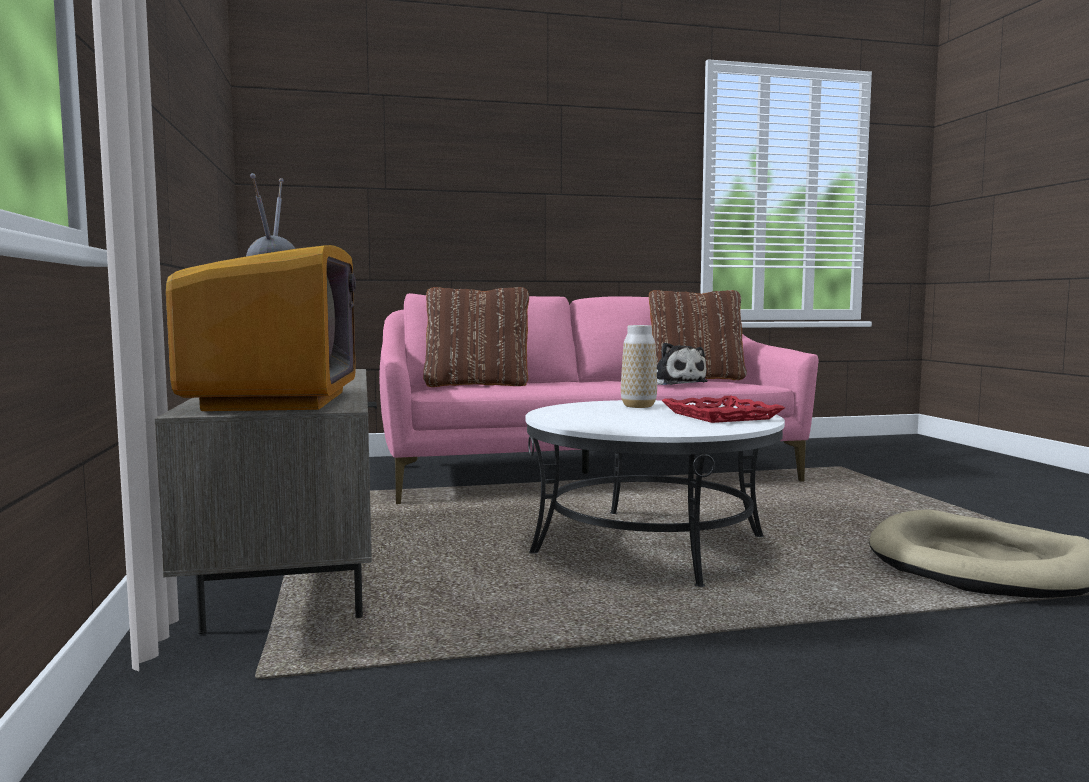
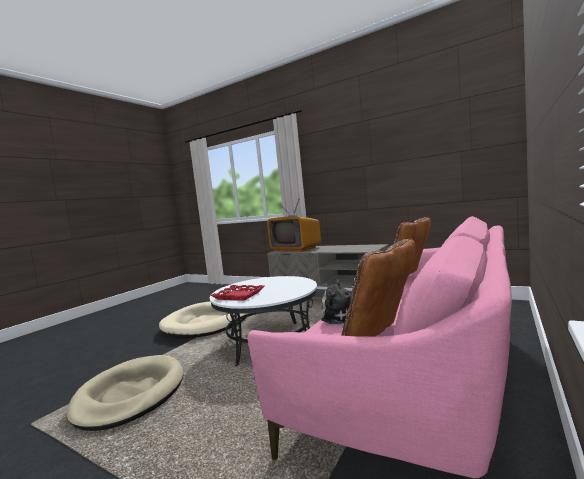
camera: 135 degrees right, 0 degrees up
vase [621,325,657,408] -> none
none -> beige dog bed [159,302,249,338]

